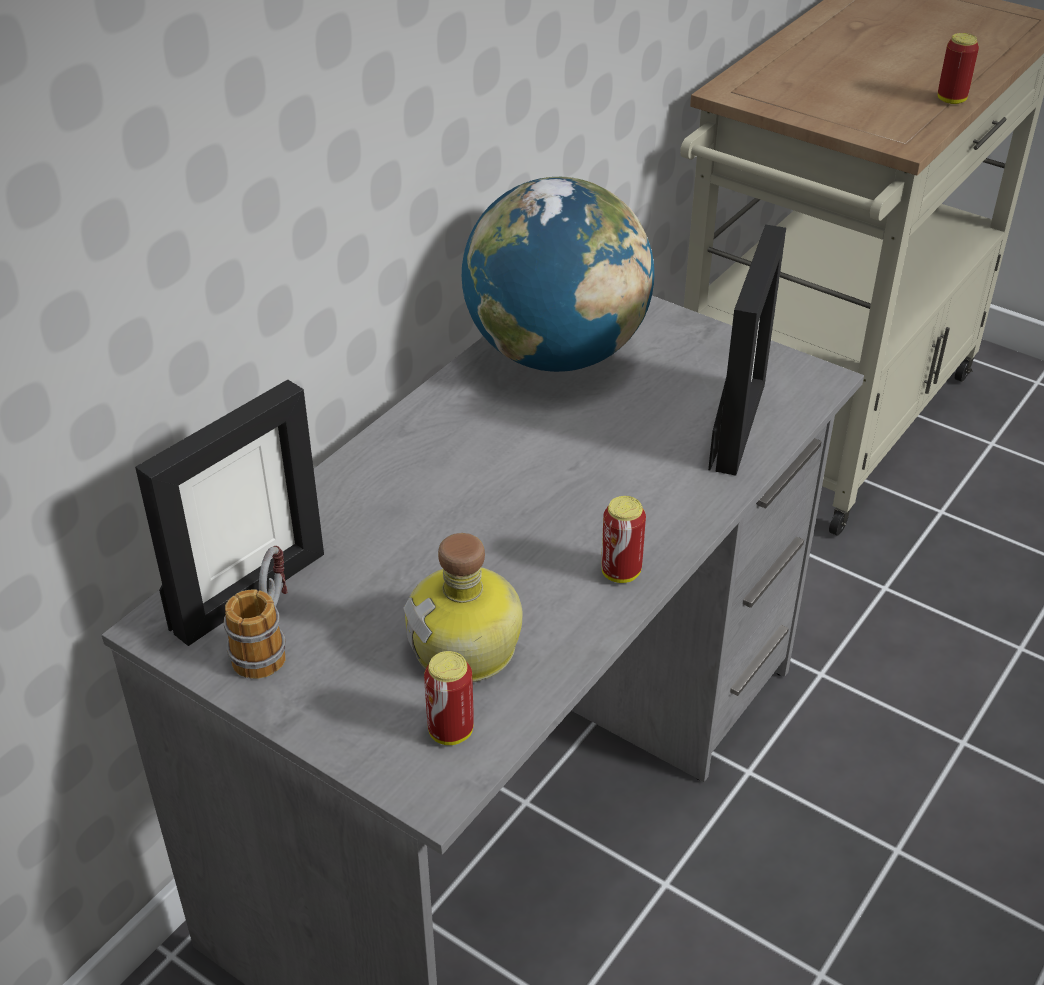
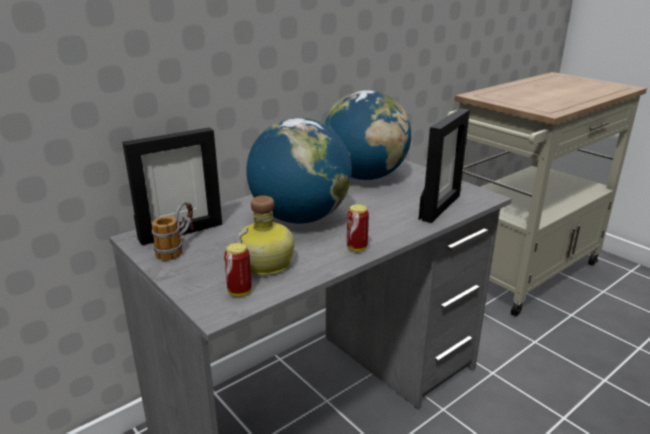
camera: 15 degrees right, 15 degrees down
can [938,33,979,104] -> none
none -> globe [246,118,352,224]

